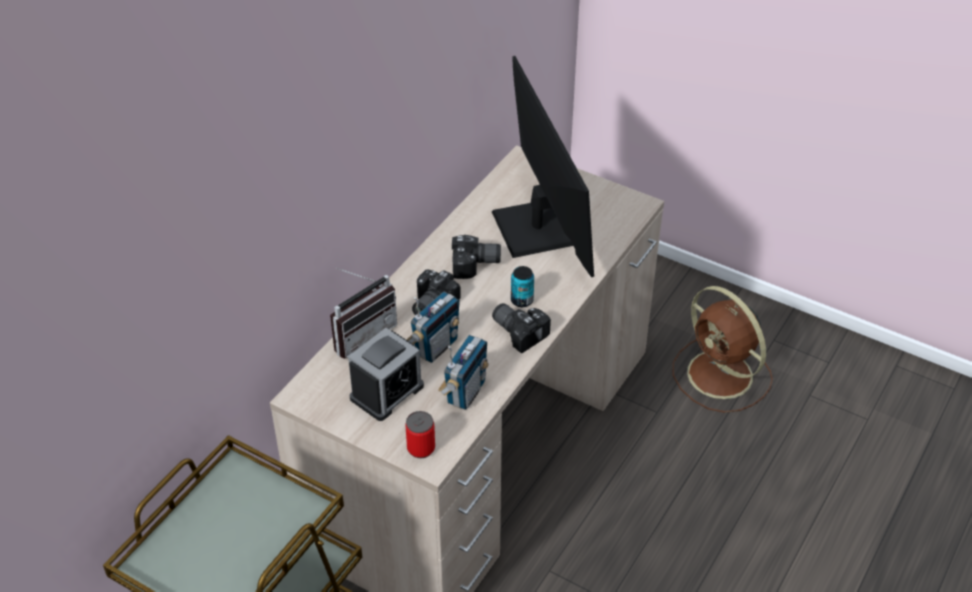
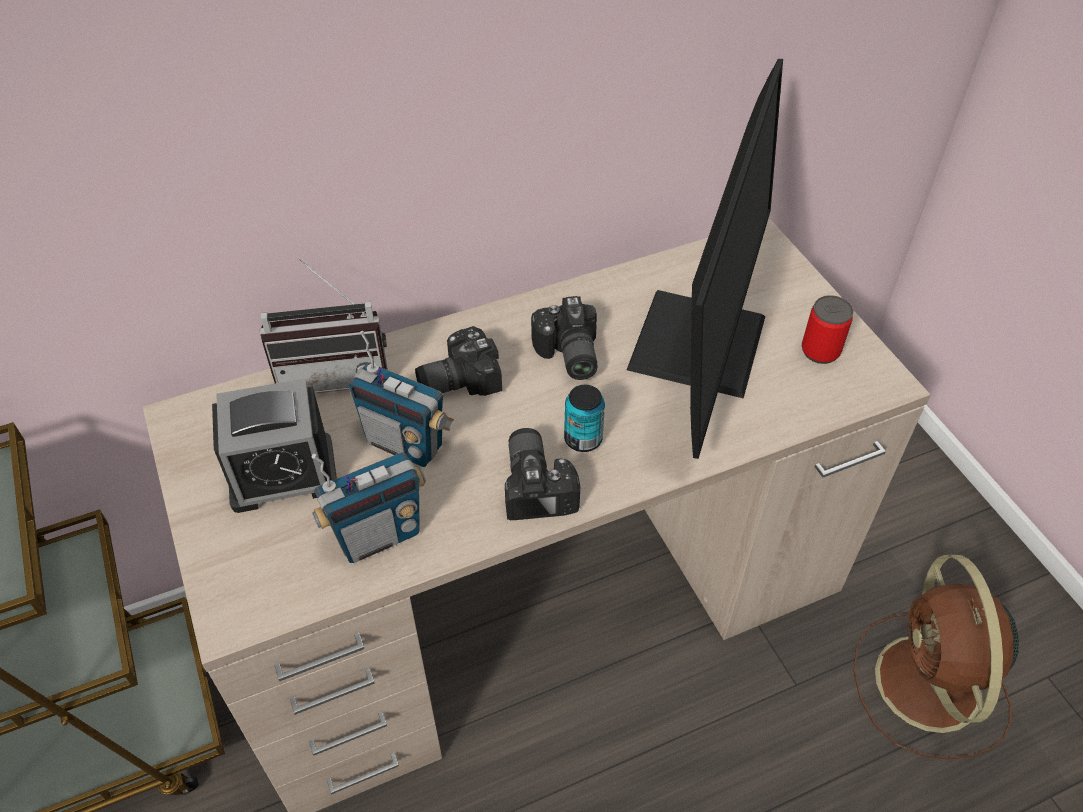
camera: 35 degrees right, 5 degrees up
can [405,411,435,458] -> can moved to [802,295,853,364]
radio [407,291,460,363] -> radio turned 45 degrees clockwise [349,331,454,467]
camera [452,235,501,279] -> camera turned 45 degrees clockwise [531,296,598,380]

